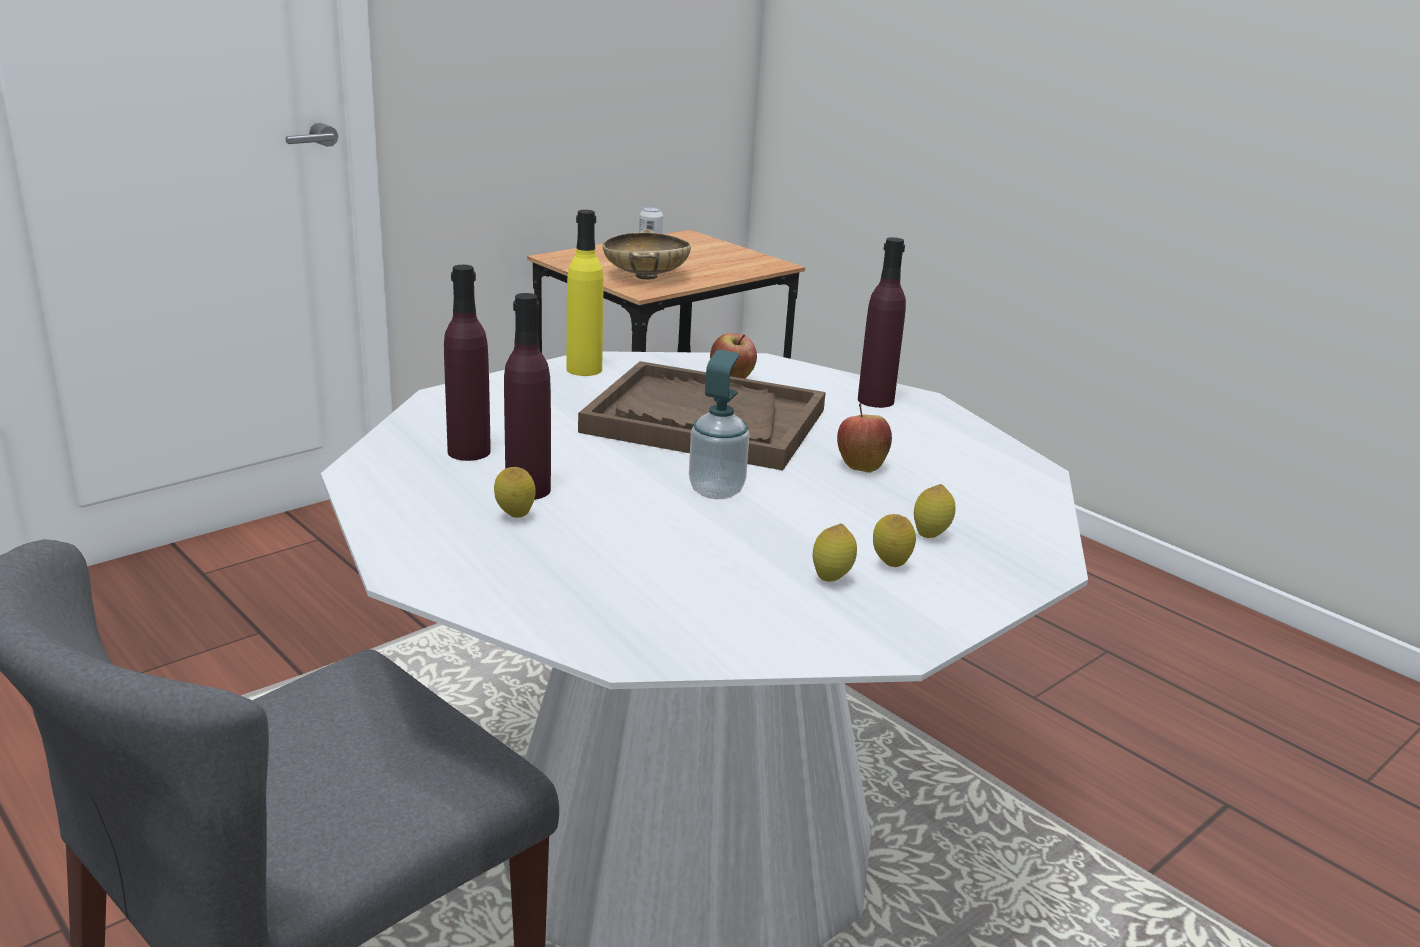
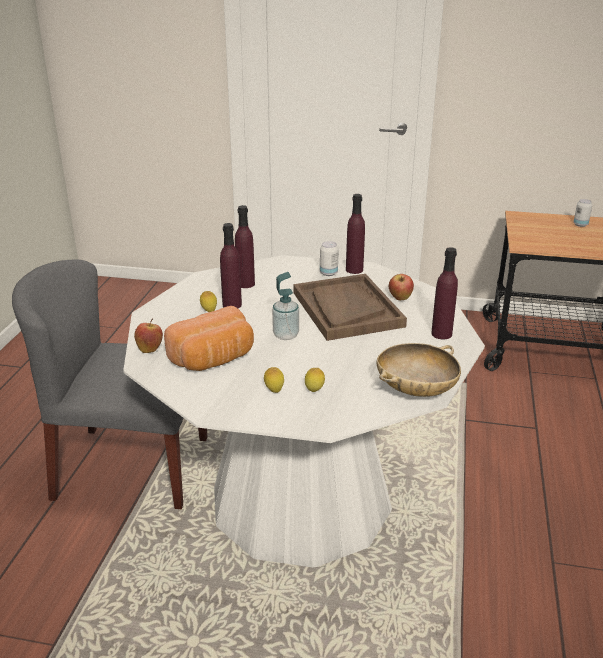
camera: 55 degrees right, 5 degrees up
yellow bottle [567,210,603,376] -> purple bottle [346,194,365,274]
beige bowl [603,229,691,280] -> beige bowl moved to [377,343,461,397]
lemon [812,524,857,582] -> none
apple [837,403,892,473] -> apple moved to [134,318,163,353]
none -> bread [164,306,254,371]
none -> can [320,241,339,276]

